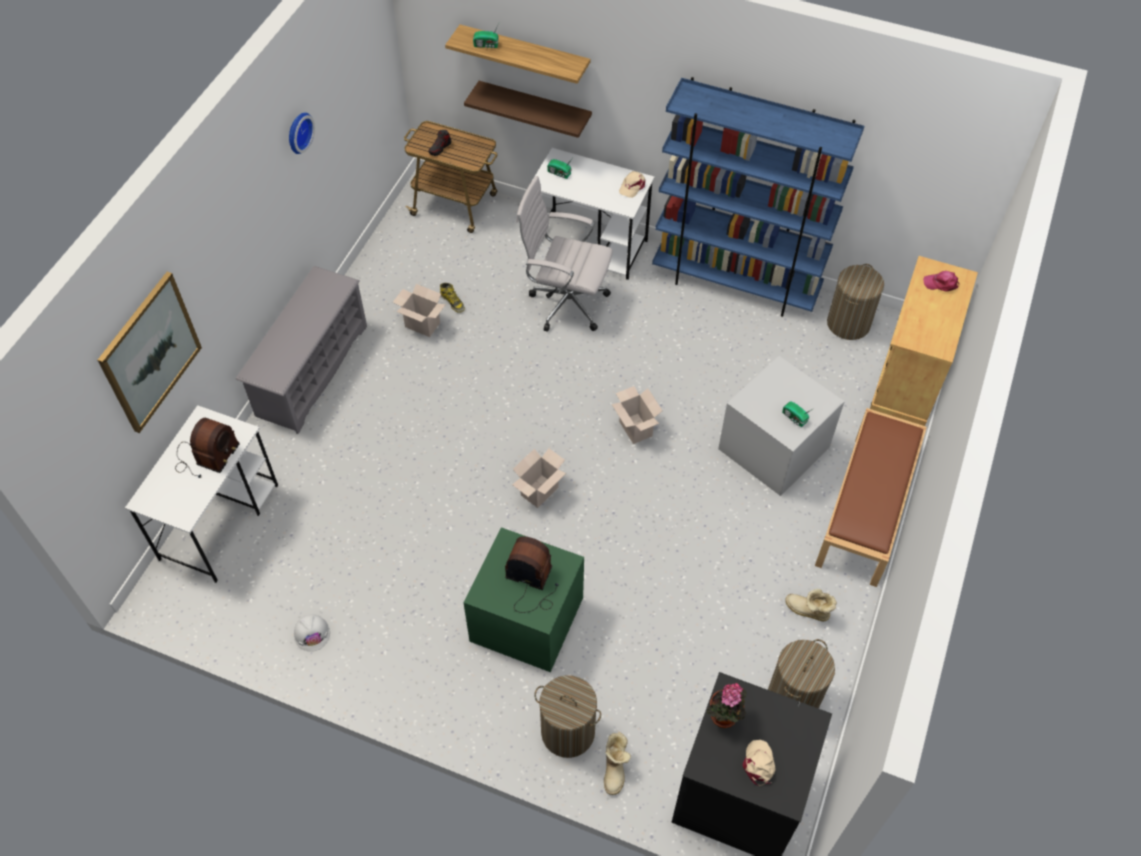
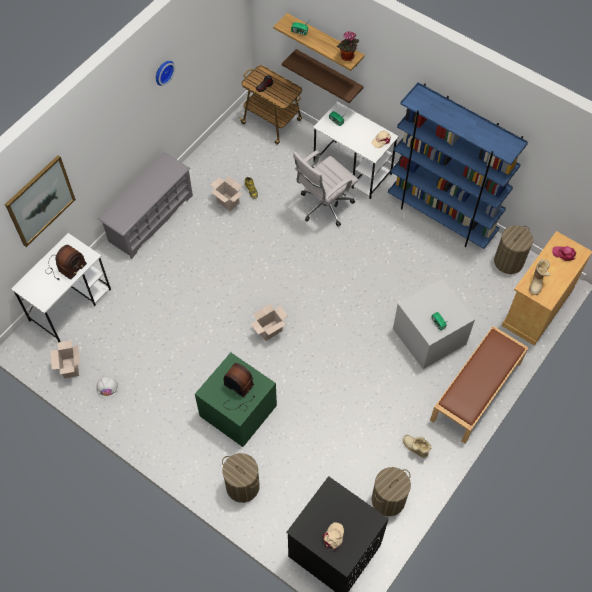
camera: 15 degrees right, 5 degrees up
white office chair [516,176,613,332] -> white office chair turned 75 degrees counterclockwise [293,150,359,227]
boot [604,732,631,795] -> boot moved to [529,259,550,295]
cardboard box [612,386,663,444] -> cardboard box moved to [50,340,80,379]
potted plant [707,683,747,728] -> potted plant moved to [337,31,359,61]

